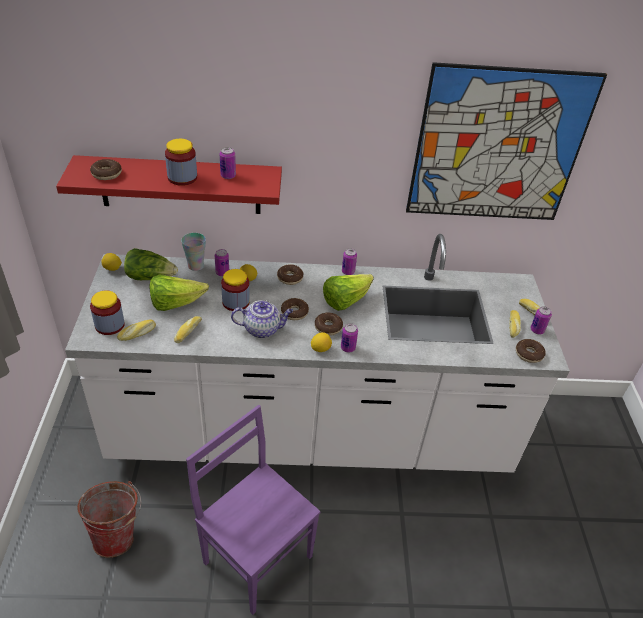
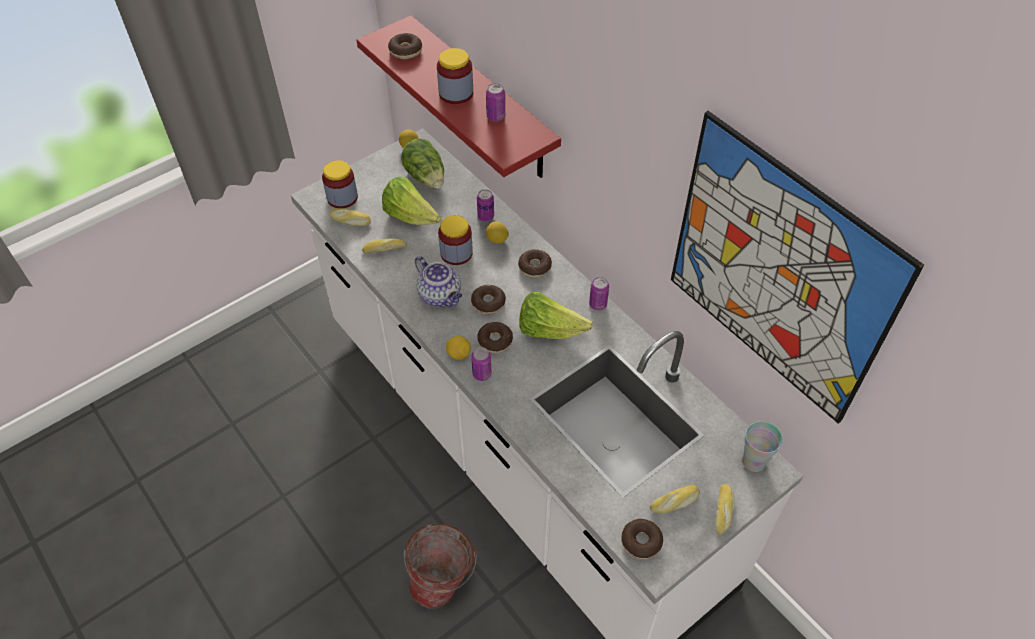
camera: 55 degrees right, 10 degrees up
bucket [77,481,142,558] -> bucket moved to [404,523,477,609]
cup [181,233,206,271] -> cup moved to [742,421,783,472]
purple chair [186,405,321,615] -> none
can [530,306,552,334] -> none

